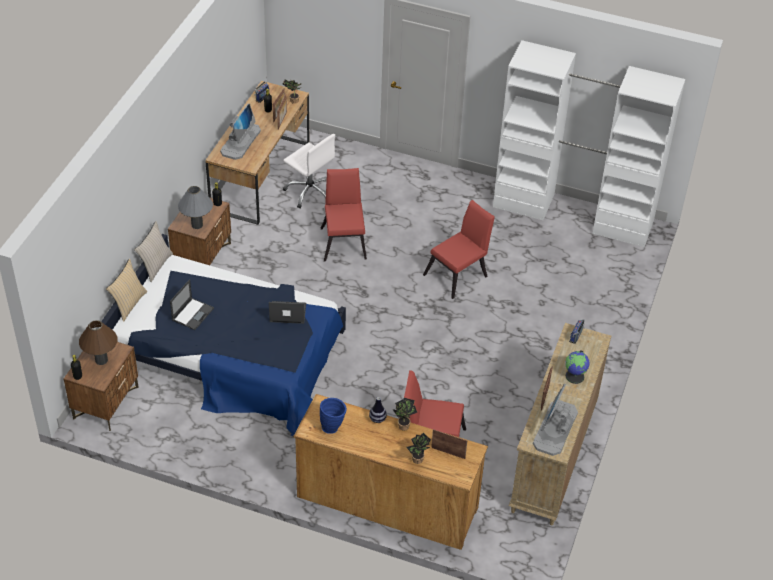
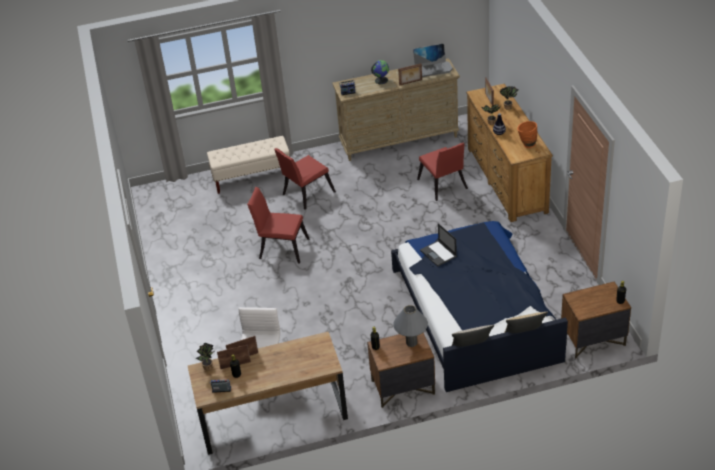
camera: 120 degrees left, 5 degrees down
brown table lamp [79,320,117,365] -> none
laptop [170,279,214,330] -> none
monitor [220,104,261,160] -> none
blue vase [320,398,347,434] -> orange vase [517,121,537,148]
red chair [321,168,367,262] -> red chair moved to [274,148,336,210]
white wardrobe [493,40,685,247] -> none
none -> beige bench [207,136,290,194]

